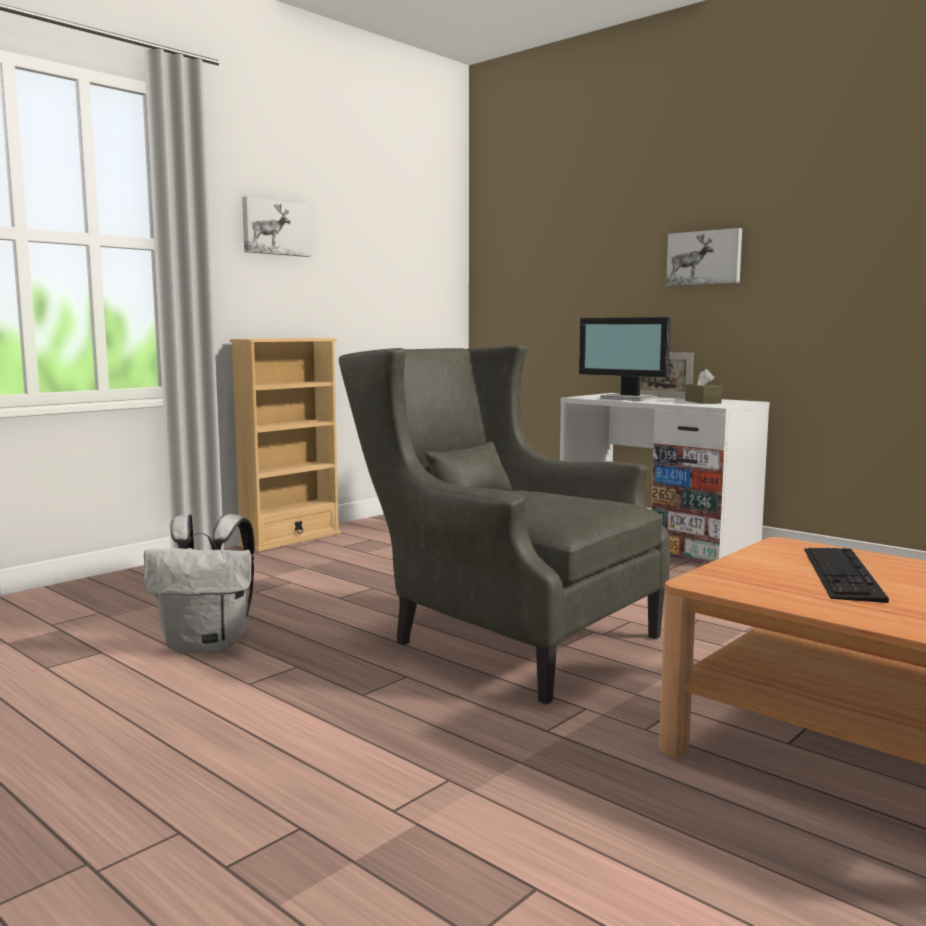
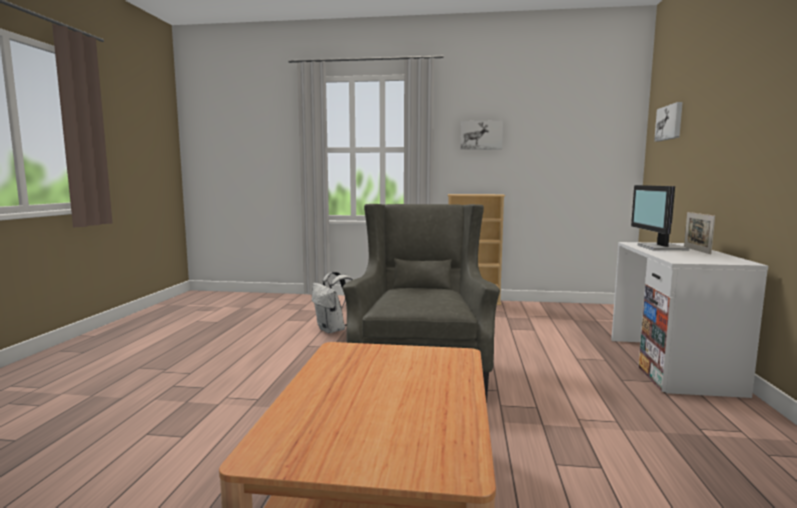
camera: 55 degrees right, 0 degrees up
picture [666,228,742,286] -> picture moved to [654,102,683,141]
brown tissue box [685,369,722,404] -> none
keyboard [804,548,889,603] -> none

